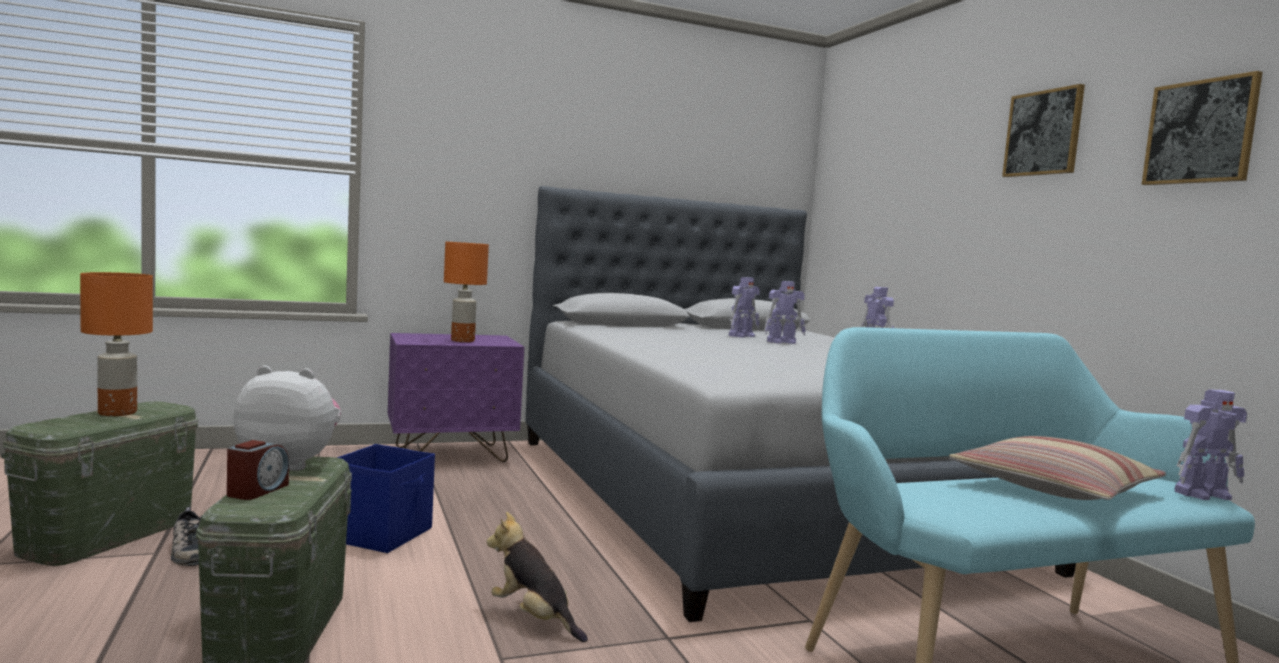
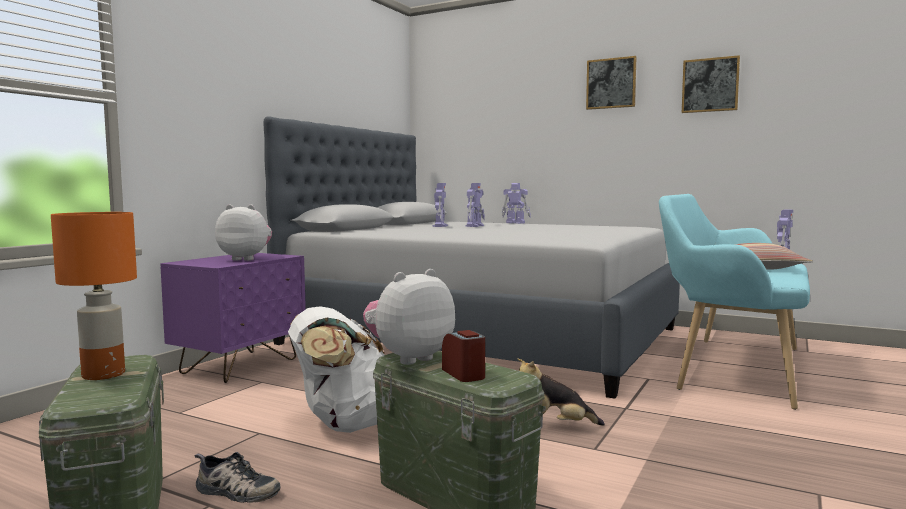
camera: 40 degrees left, 0 degrees up
blue storage box [337,444,435,553] -> white backpack [288,306,384,433]
orange table lamp [444,242,489,342] -> plush toy [215,205,272,261]

